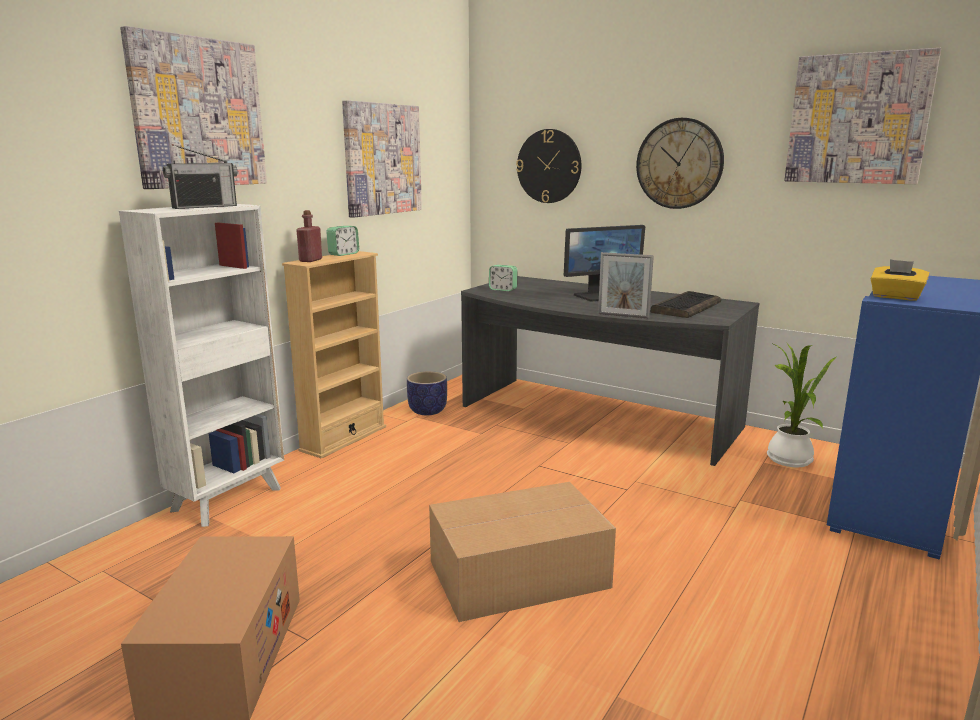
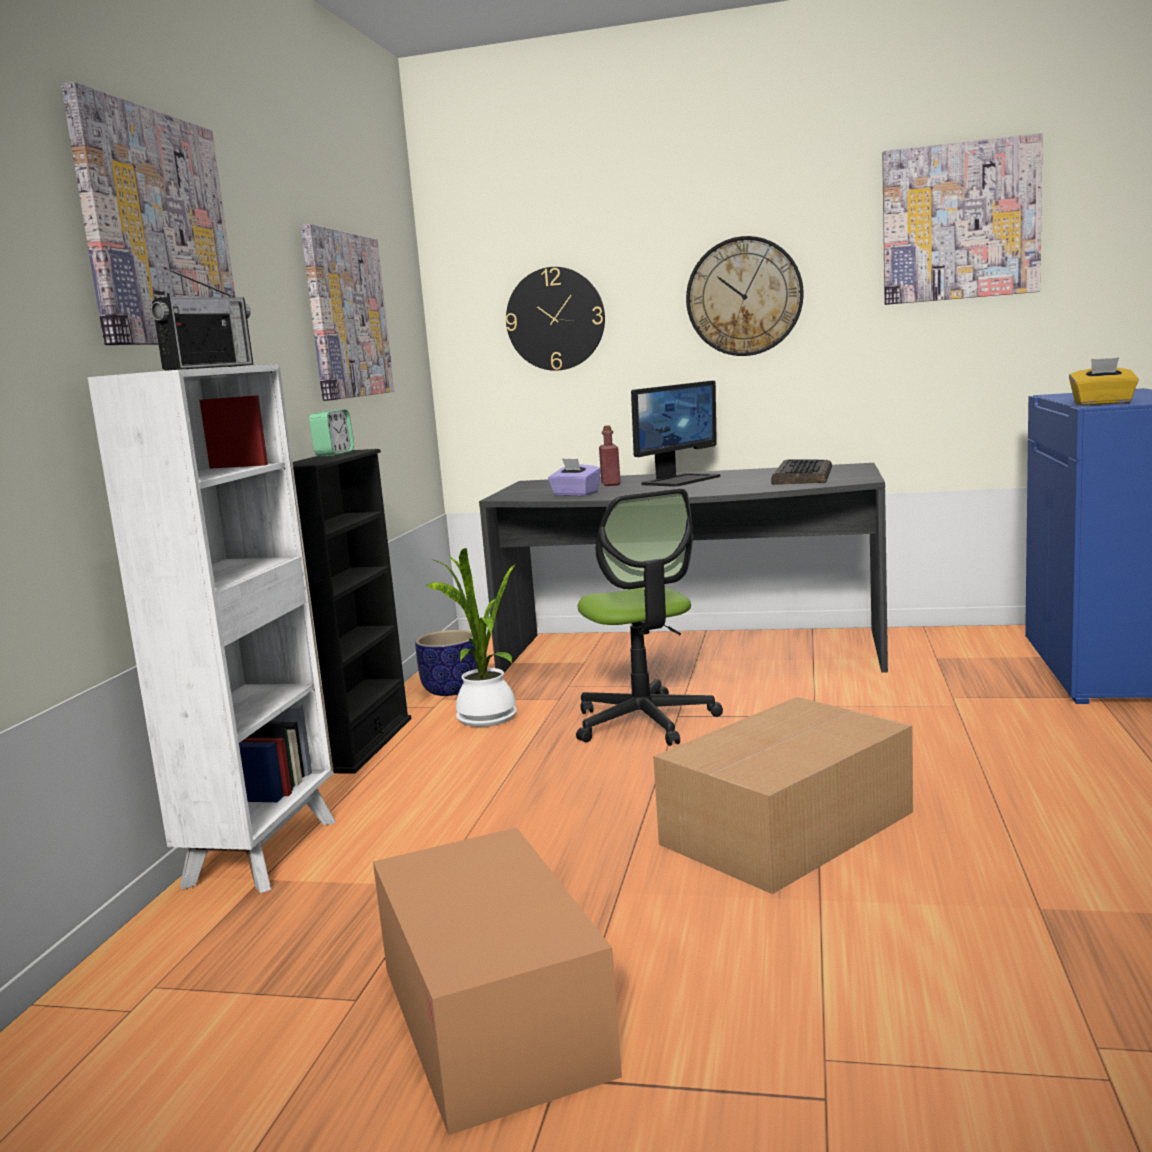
camera: 20 degrees left, 5 degrees down
beige bookcase [282,251,386,459] -> black bookcase [293,449,411,774]
red bottle [296,210,322,262] -> red bottle moved to [599,425,621,486]
alarm clock [489,265,518,291] -> none
picture frame [598,252,654,319] -> none
potted plant [767,343,836,467] -> potted plant moved to [426,548,517,727]
none -> purple tissue box [548,458,601,496]
none -> office chair [576,489,723,746]

